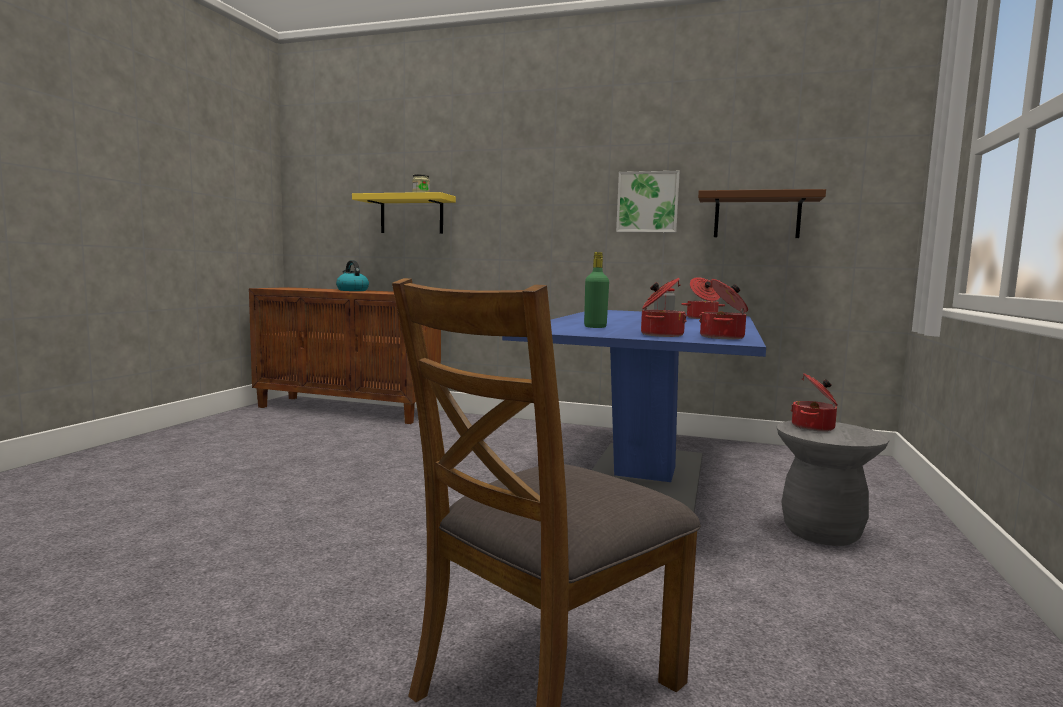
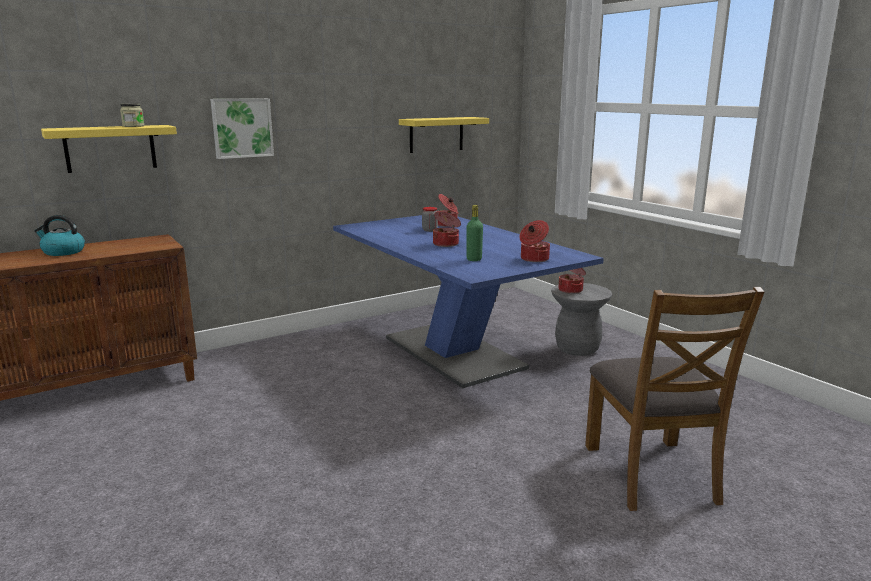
camera: 50 degrees left, 10 degrees up
picture [616,171,680,233] -> picture moved to [210,98,274,159]
brown shelf [698,189,826,238] -> yellow shelf [399,117,489,153]
cooking pot [699,279,748,339] -> cooking pot moved to [433,211,461,247]

